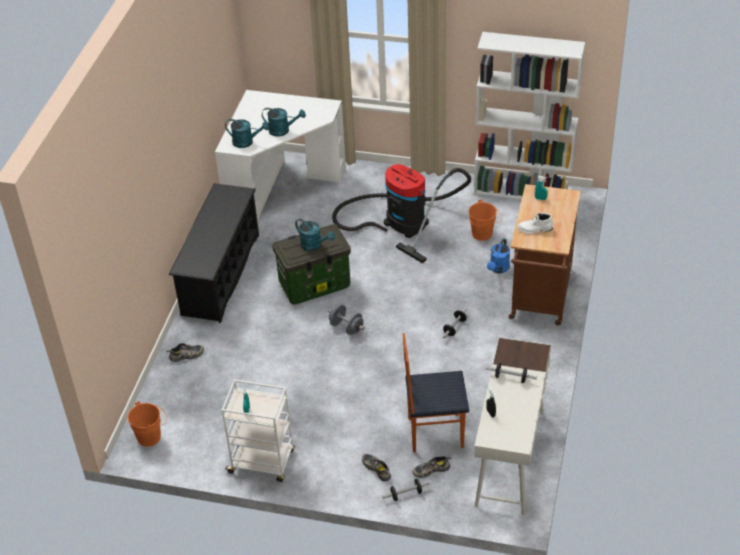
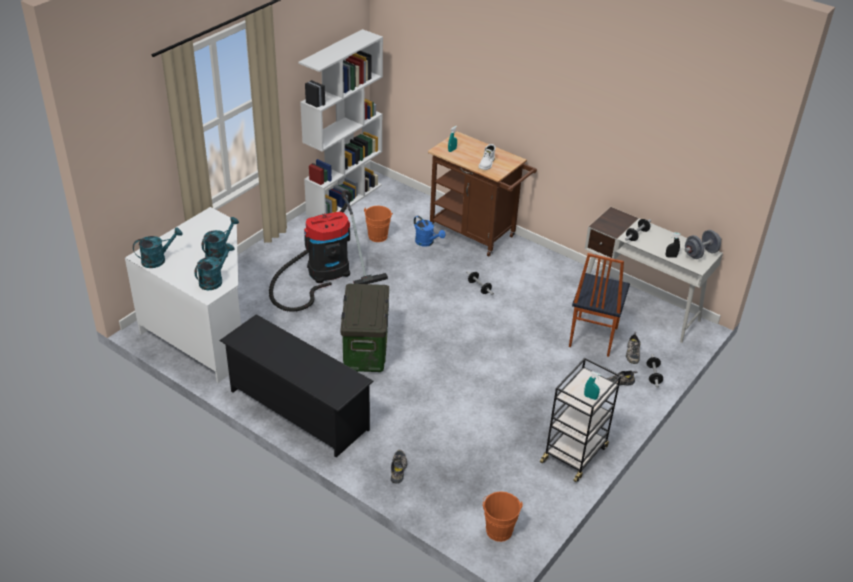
camera: 70 degrees left, 5 degrees down
white cart [222,379,295,482] -> black cart [540,358,621,482]
turquoise watering can [295,219,335,251] -> turquoise watering can moved to [133,227,183,268]
grey dumbbell [328,304,365,335] -> grey dumbbell moved to [685,230,721,259]

